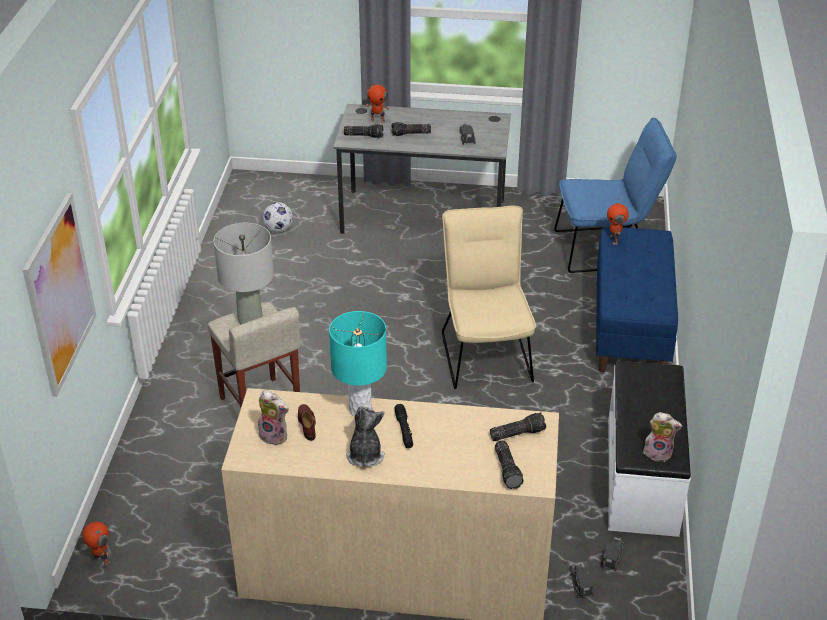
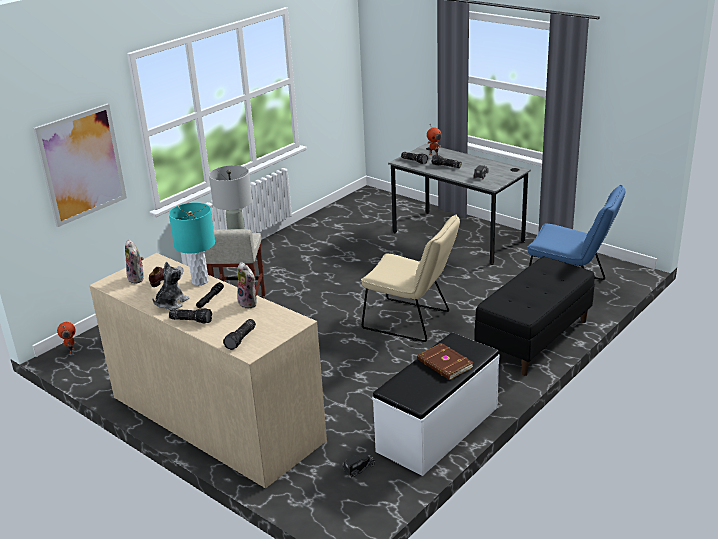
camera: 35 degrees right, 10 degrees down
football [263,202,293,233] -> none
beige chair [442,206,536,389] -> beige chair turned 90 degrees clockwise [361,214,460,342]
flashlight [490,412,546,441] -> flashlight moved to [169,308,212,323]
toy truck [569,563,594,598] -> none
blue bench [596,227,678,373] -> black bench [475,257,595,376]
toy robot [607,196,629,245] -> none
plush toy [643,412,682,462] -> plush toy moved to [237,262,257,309]
none -> brown book [417,343,474,380]

